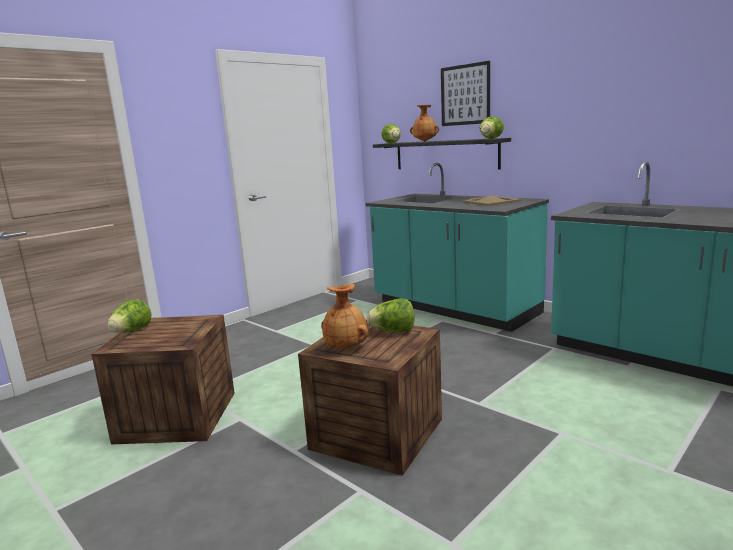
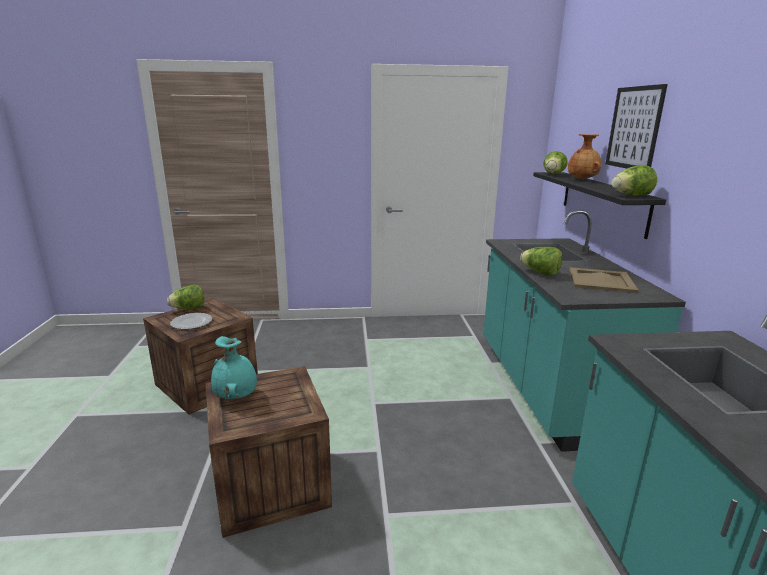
camera: 40 degrees right, 5 degrees up
brown vase [321,284,369,349] -> turquoise vase [211,336,257,400]
lettuce [366,298,414,332] -> lettuce moved to [520,247,562,276]
none -> plate [170,313,212,329]

